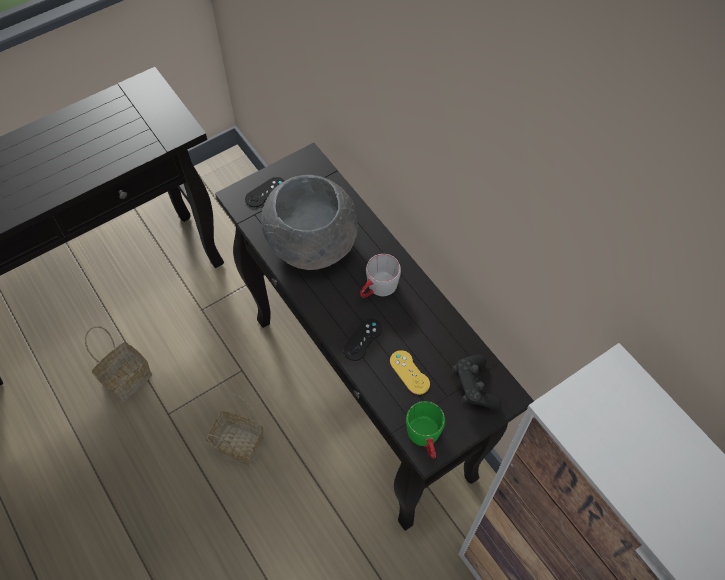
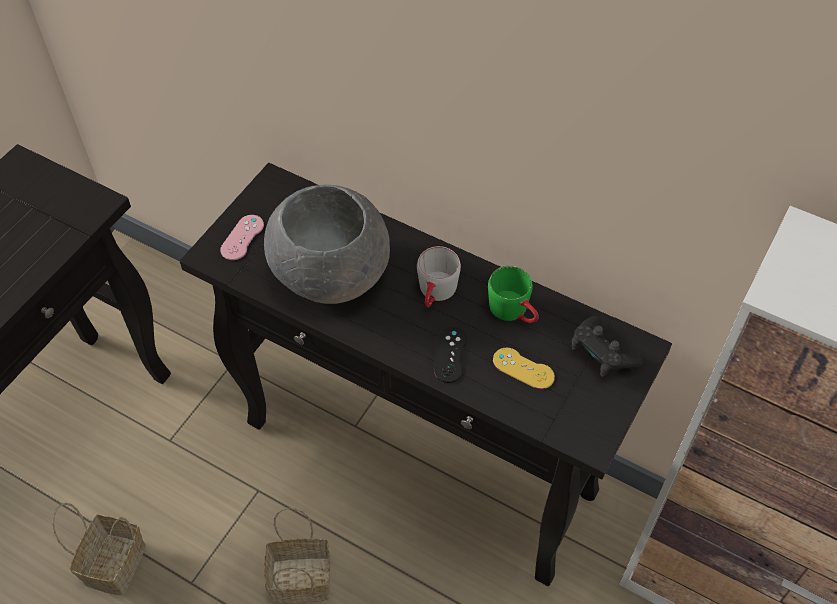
camera: 25 degrees left, 5 degrees down
black game controller [245,177,285,207] -> pink game controller [220,215,264,260]
green mug [406,401,445,459] -> green mug moved to [488,266,539,323]

